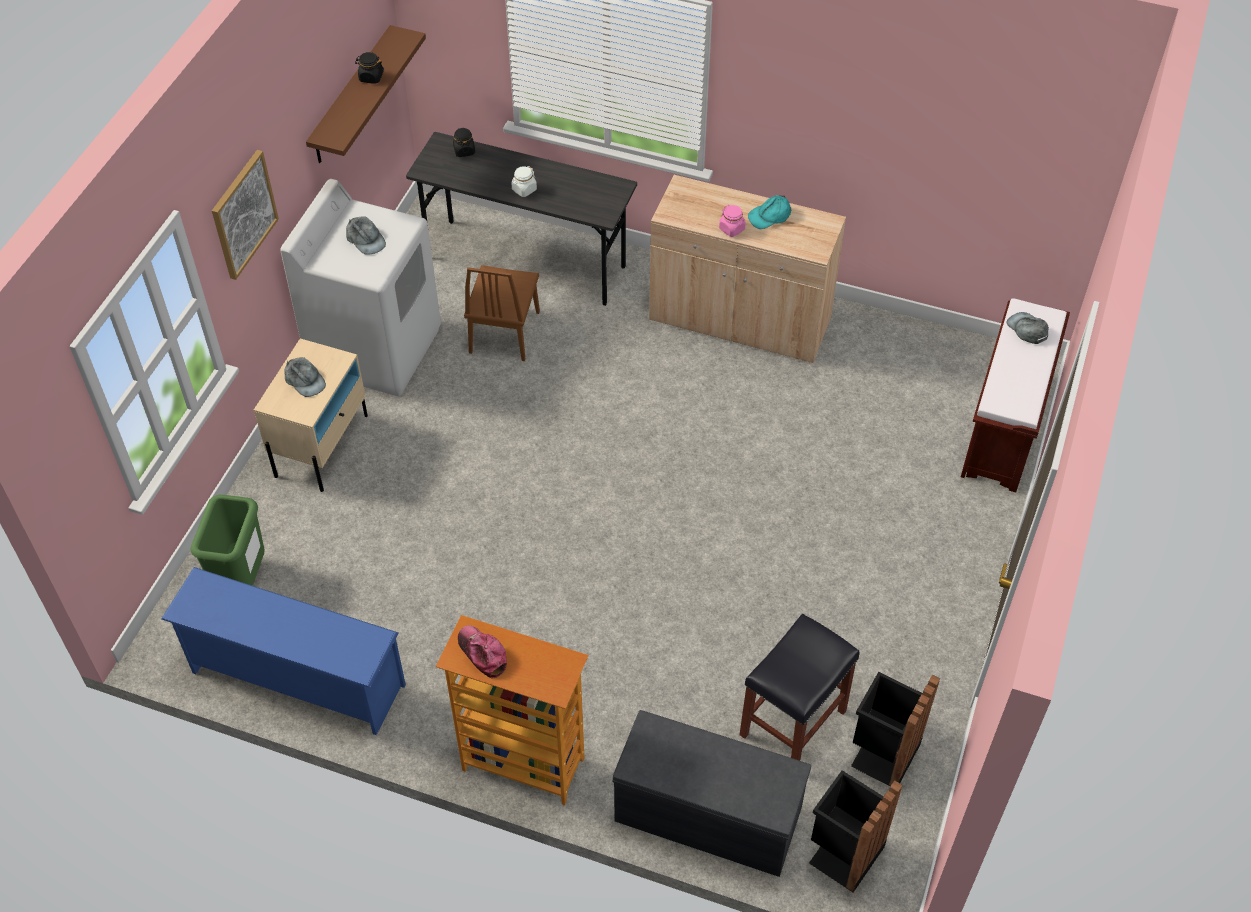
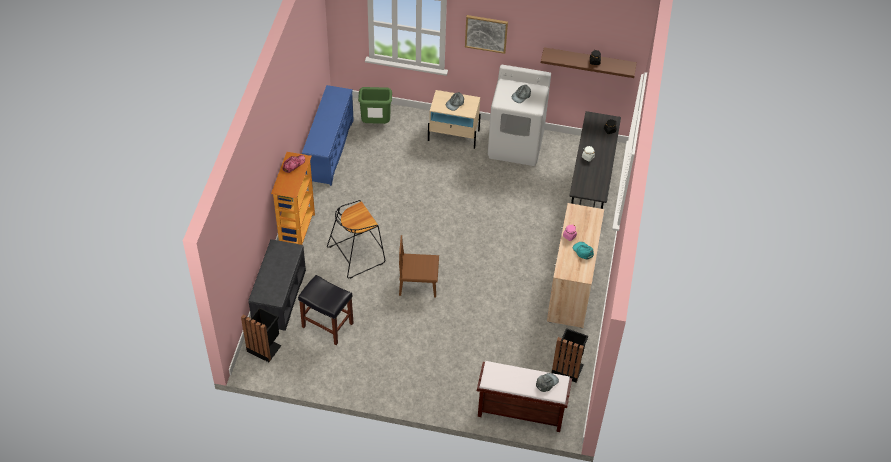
camera: 80 degrees right, 0 degrees up
brown chair [464,265,540,361] -> brown chair moved to [399,235,439,298]
black trash can [851,672,940,786] -> black trash can moved to [551,328,588,382]
none -> black stool [327,200,385,279]

